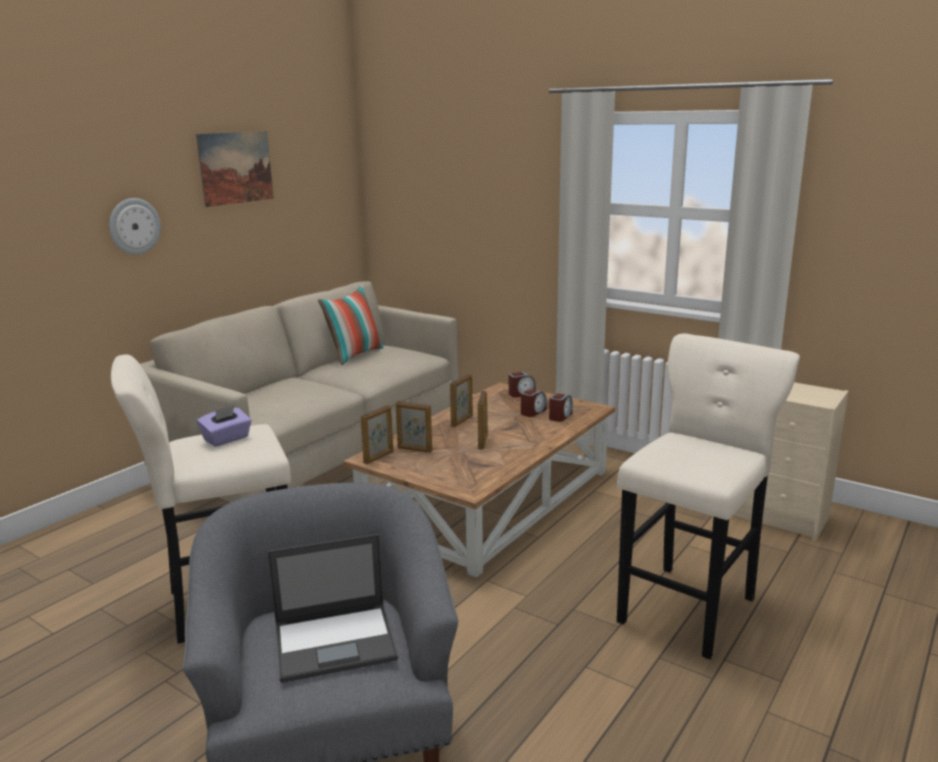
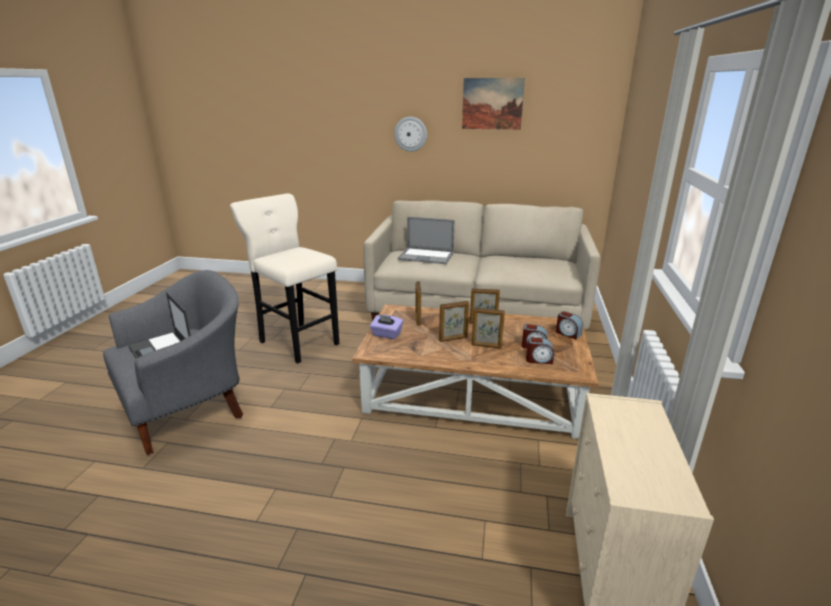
camera: 65 degrees right, 5 degrees up
purple tissue box [197,405,252,447] -> purple tissue box moved to [370,314,403,339]
pillow [318,285,384,365] -> none
picture frame [361,405,393,464] -> picture frame moved to [472,308,505,349]
beige stool [617,334,800,659] -> none
none -> laptop [398,217,455,264]

